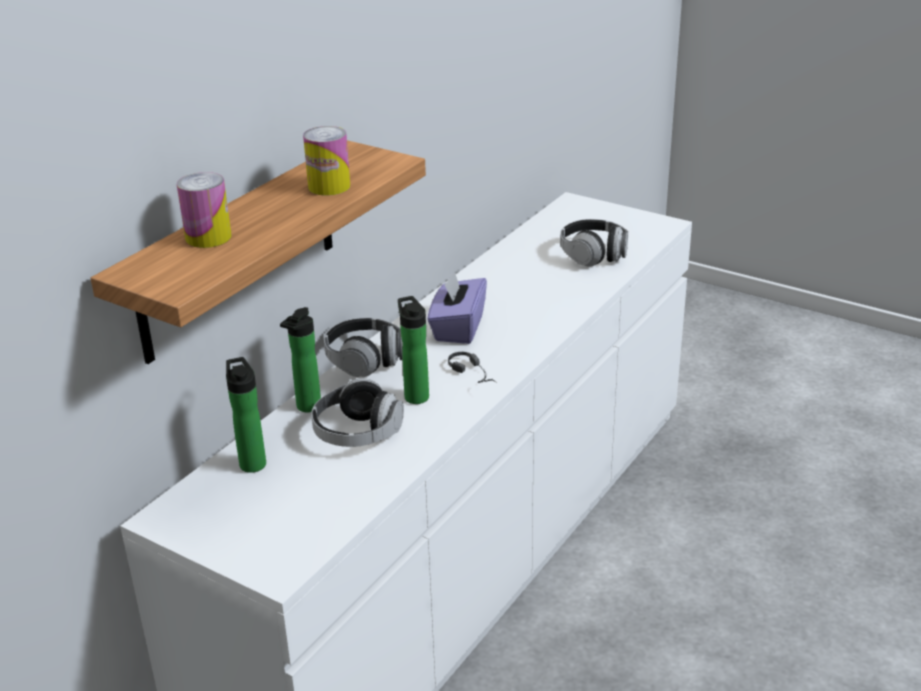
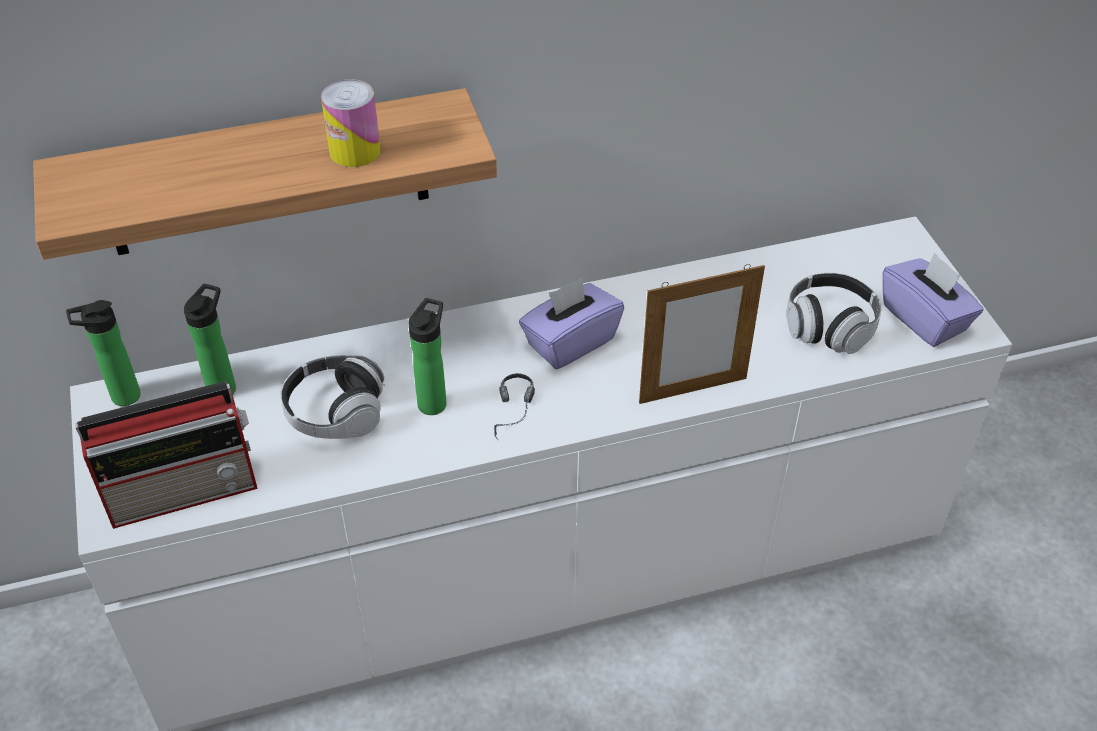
camera: 40 degrees right, 15 degrees up
can [177,172,232,248] -> none
bottle [280,307,321,412] -> bottle moved to [66,300,141,406]
headphones [324,318,403,377] -> none
none -> radio [75,381,258,529]
none -> picture frame [639,264,765,404]
none -> purple tissue box [882,252,983,347]

